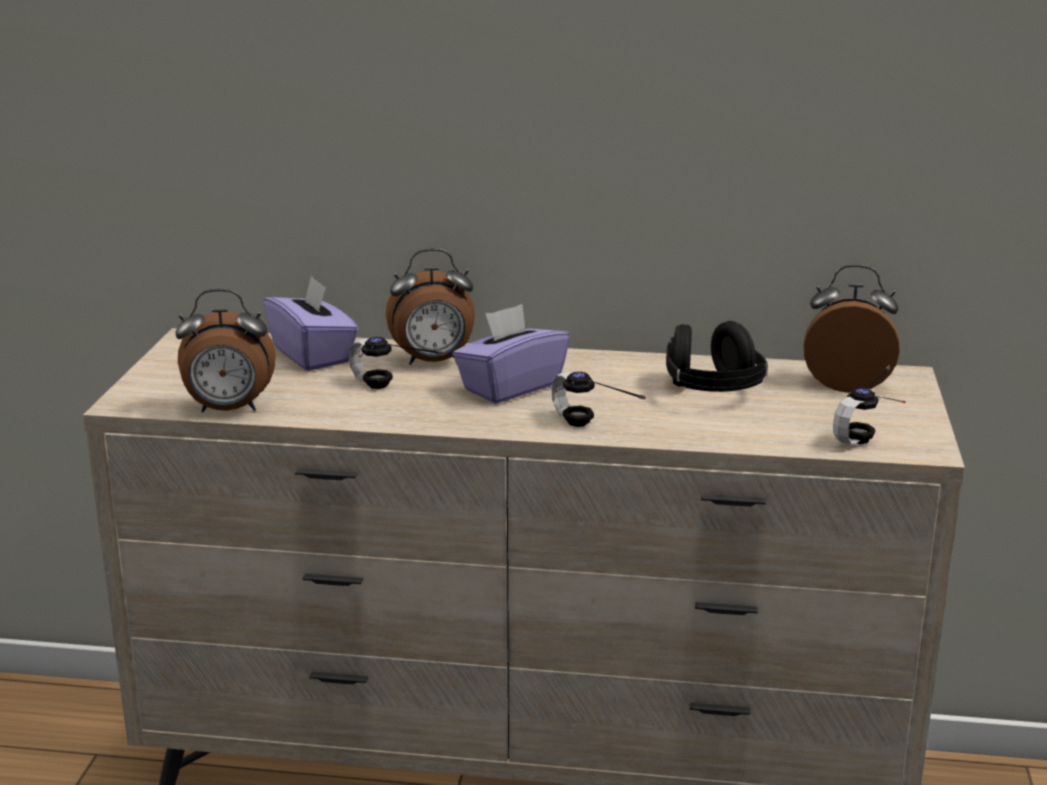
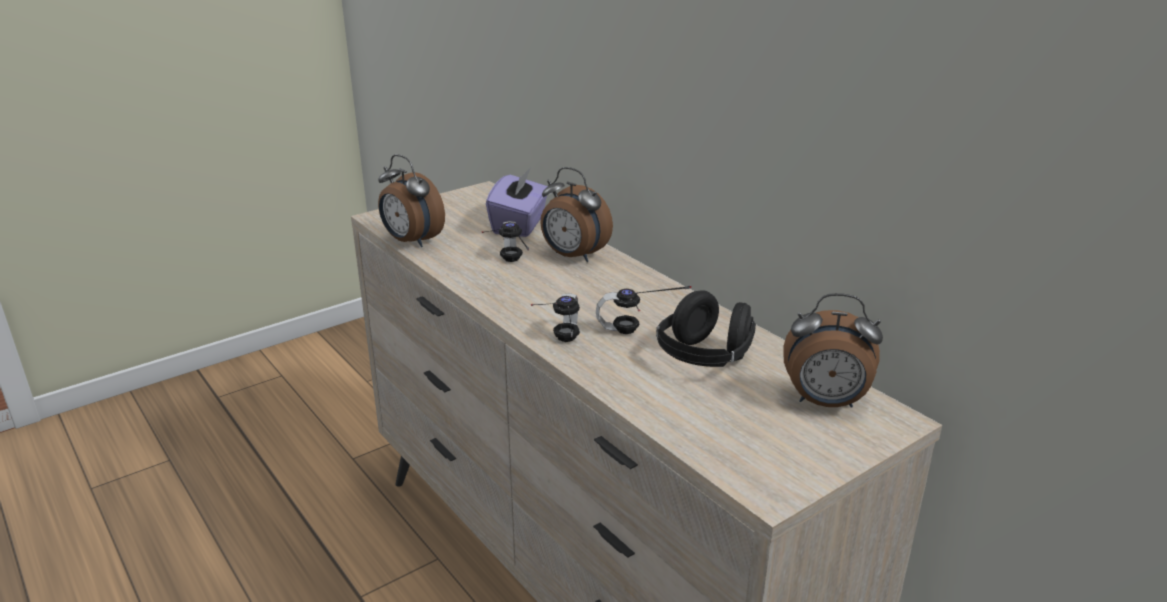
camera: 45 degrees right, 5 degrees up
purple tissue box [452,304,570,404] -> none
alarm clock [804,265,900,393] -> alarm clock turned 135 degrees clockwise [783,293,883,408]
headphones [833,365,906,444] -> headphones moved to [596,286,691,334]

